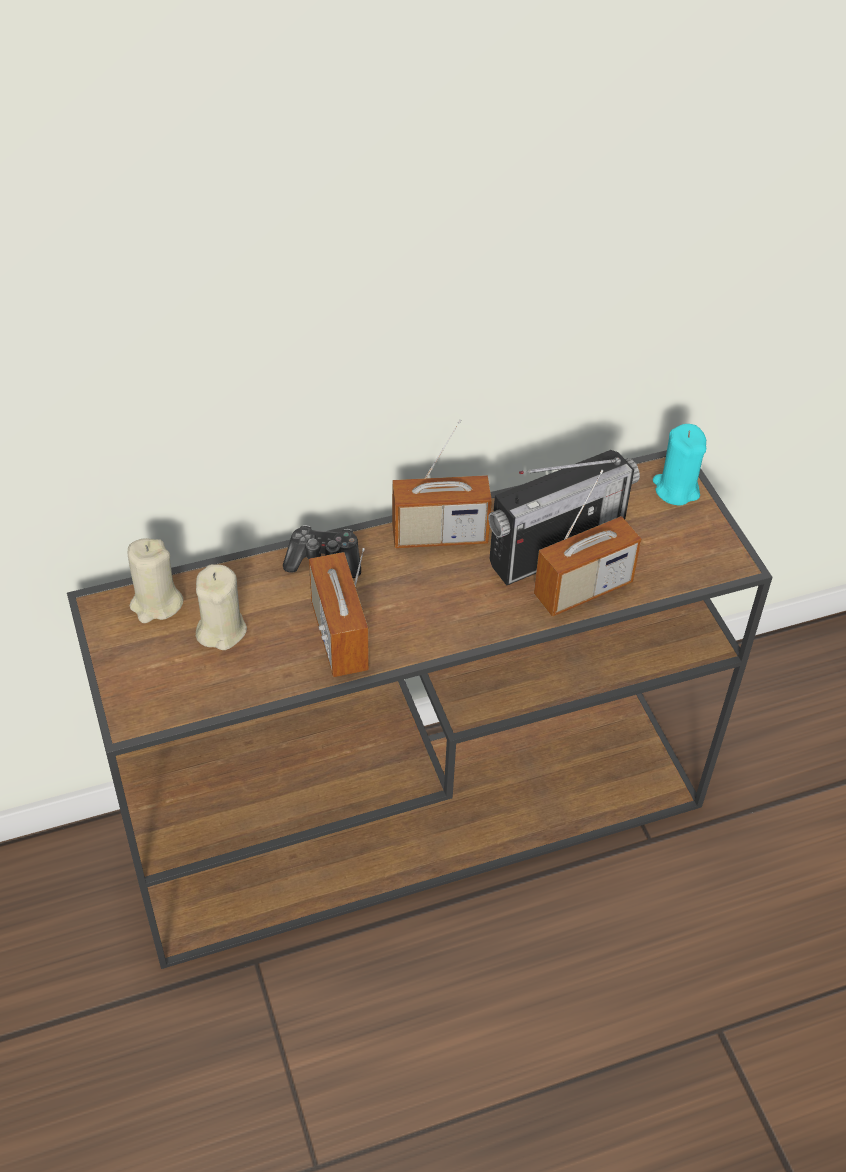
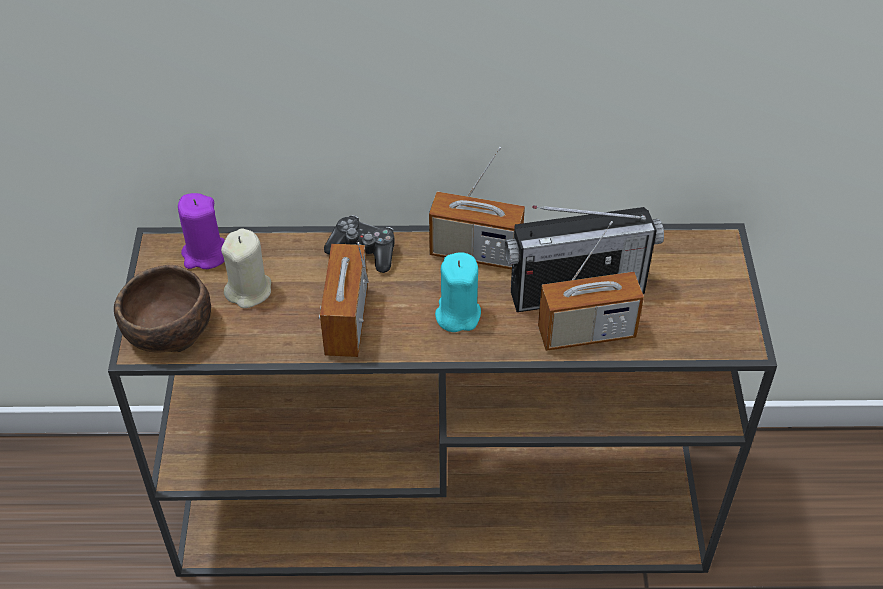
camera: 20 degrees right, 0 degrees up
beige candle [128,538,183,623] -> purple candle [178,193,225,269]
turquoise candle [653,424,706,505] -> turquoise candle moved to [435,252,481,332]
none -> brown bowl [114,265,211,353]

